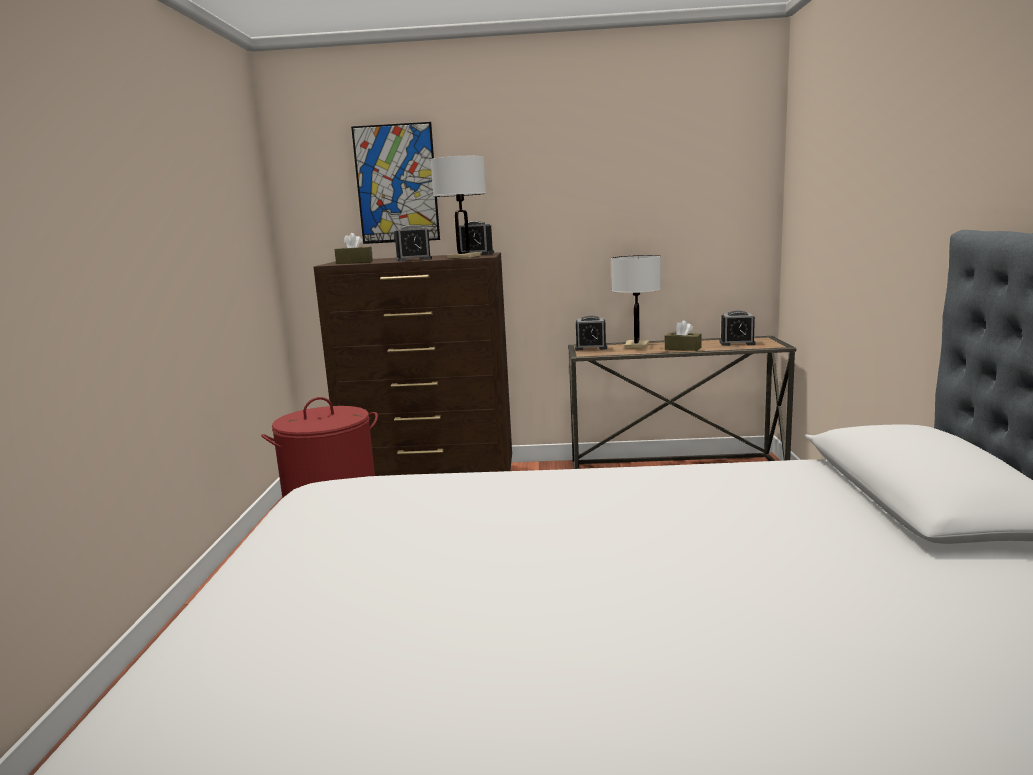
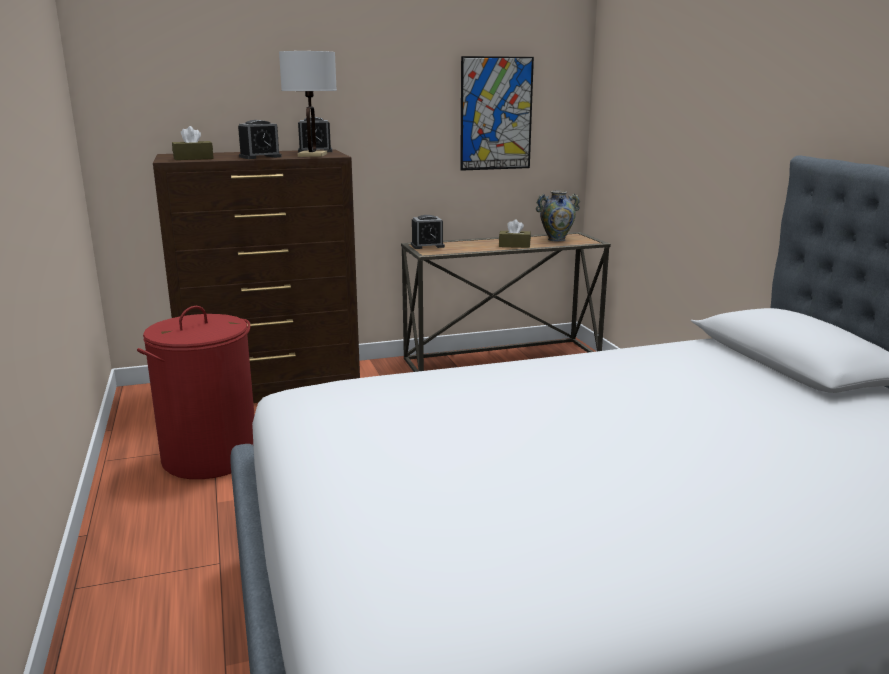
camera: 20 degrees left, 5 degrees up
picture [351,122,440,244] -> picture moved to [460,56,534,171]
white table lamp [611,255,661,348] -> none
alarm clock [720,311,756,346] -> vase [536,190,580,241]

